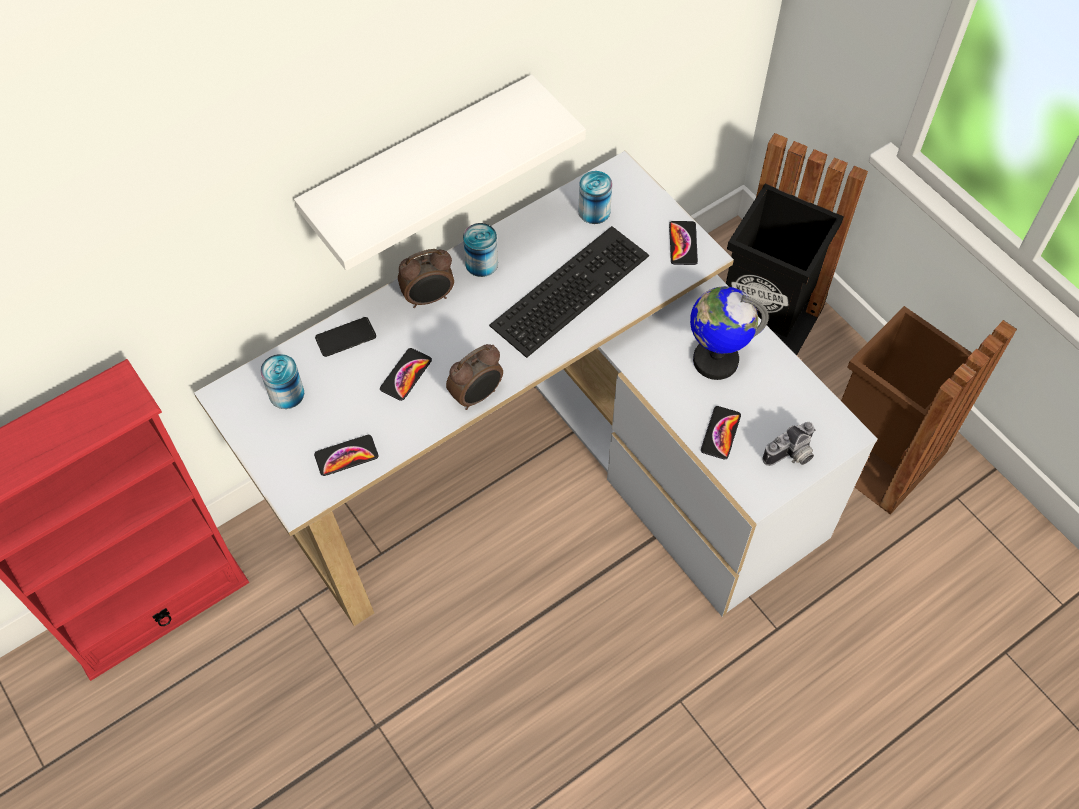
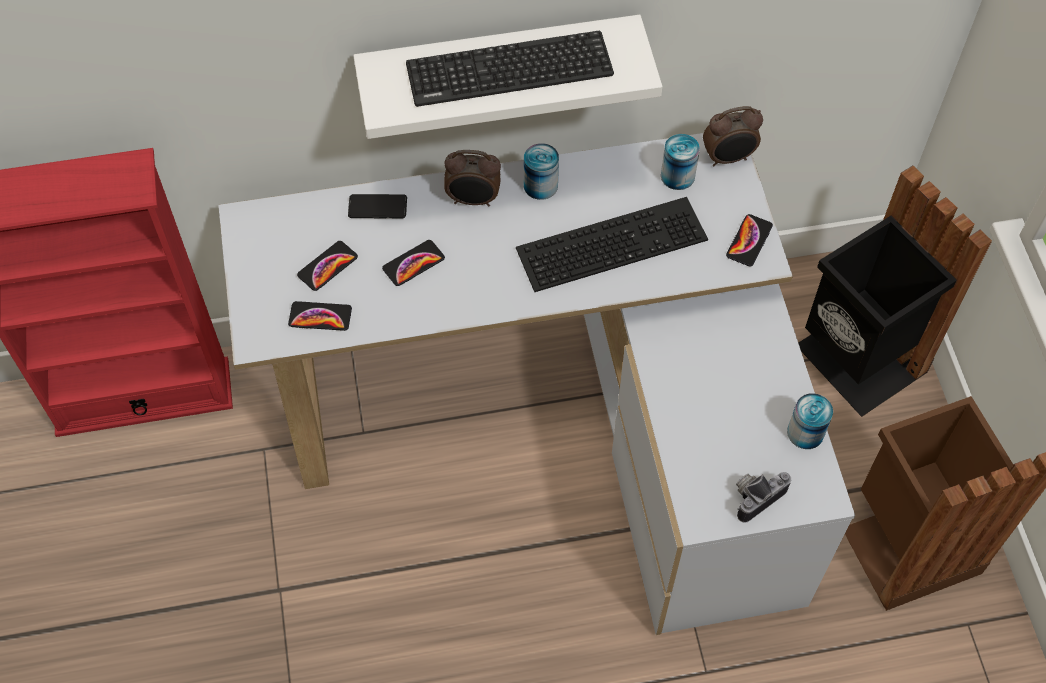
camera: 25 degrees right, 0 degrees up
can [260,354,304,409] -> can moved to [787,393,833,449]
alarm clock [446,344,503,410] -> alarm clock moved to [703,106,763,166]
globe [690,286,769,380] -> none
phone [701,406,741,460] -> phone moved to [297,241,358,291]
camera [762,422,816,466] -> camera turned 150 degrees clockwise [736,472,791,523]
none -> keyboard [406,31,614,107]

